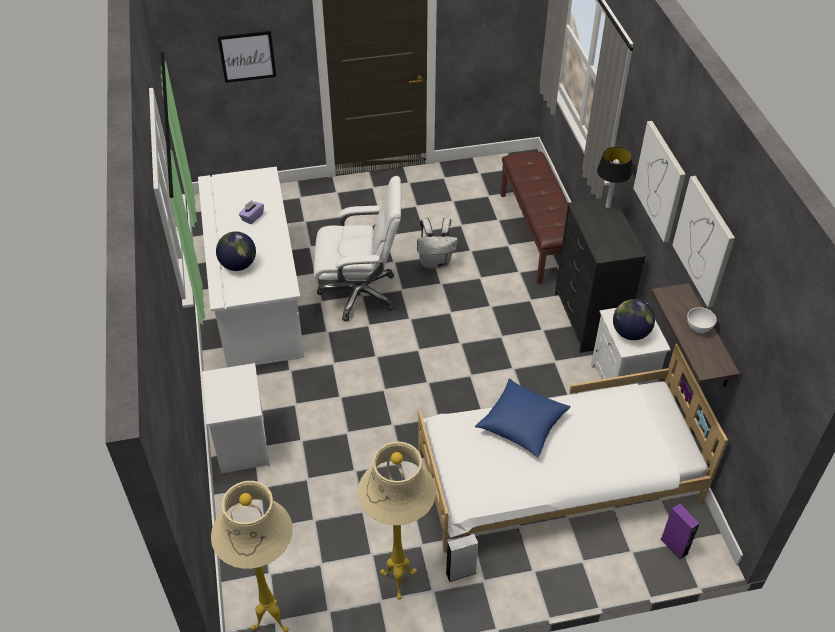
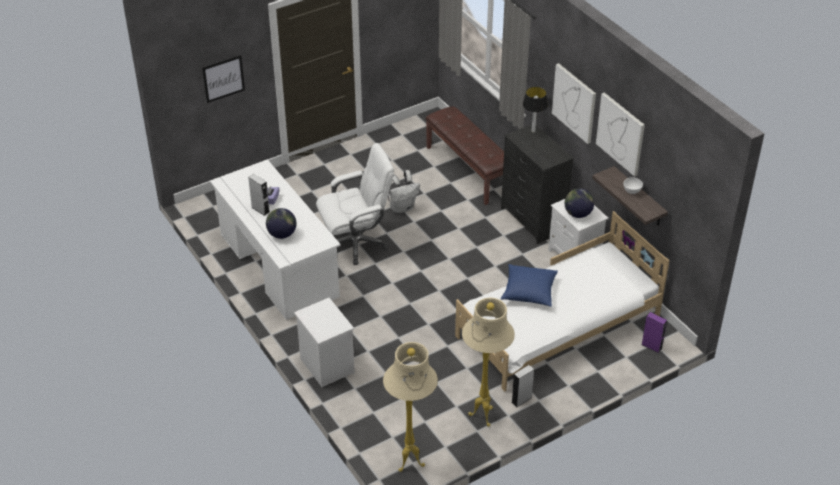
camera: 20 degrees left, 5 degrees down
none -> grey speaker [248,174,270,216]

